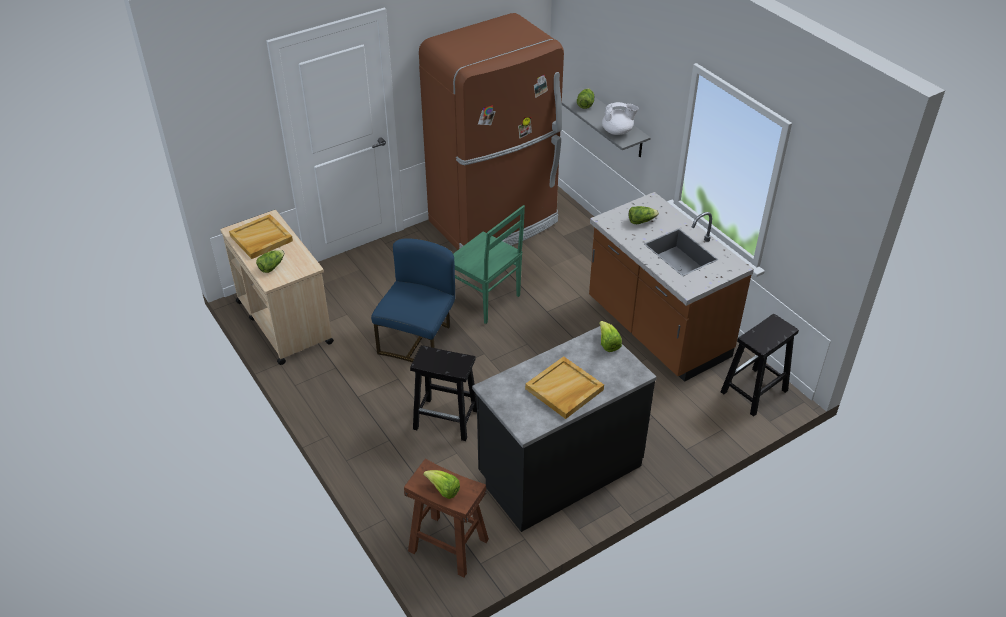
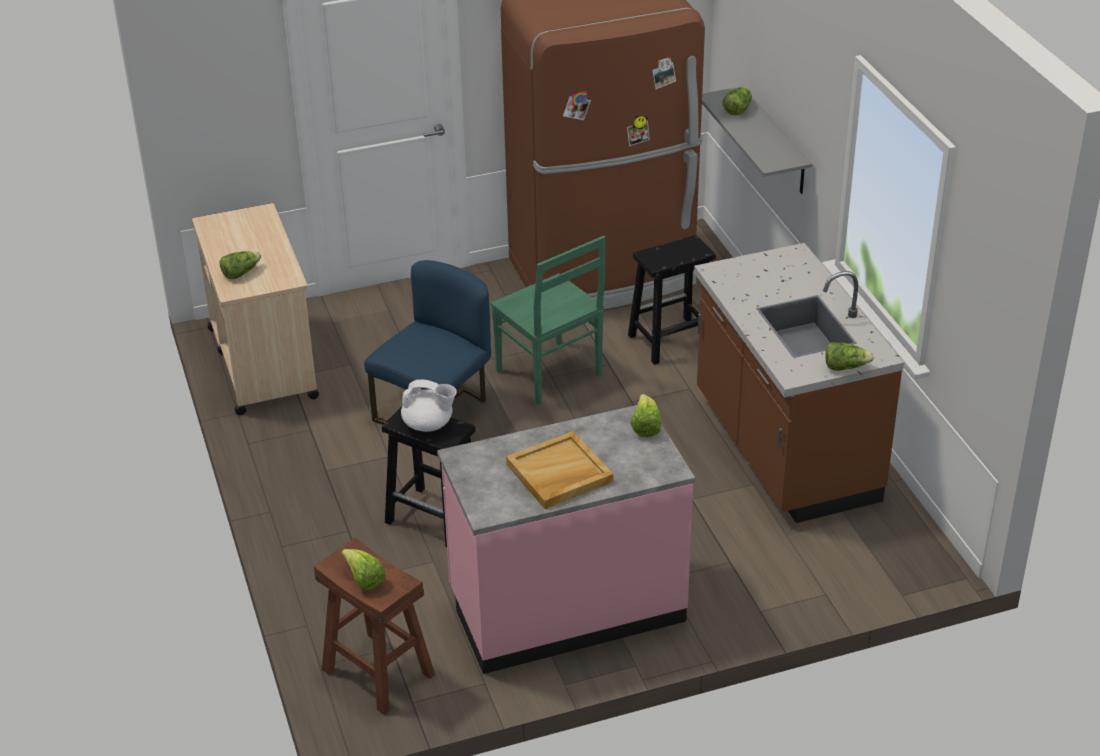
camera: 15 degrees right, 5 degrees down
beige tray [229,214,293,259] -> none
black counter [472,326,656,532] -> pink counter [437,405,695,674]
white teapot [602,102,639,135] -> white teapot moved to [401,379,457,432]
lettuce [629,206,659,224] -> lettuce moved to [826,342,874,371]
black stool [721,314,799,417] -> black stool moved to [628,235,716,365]

